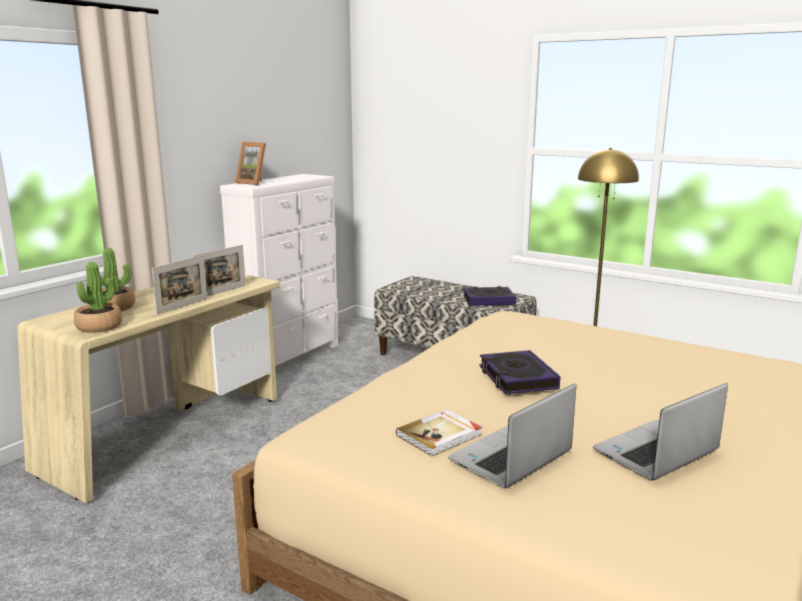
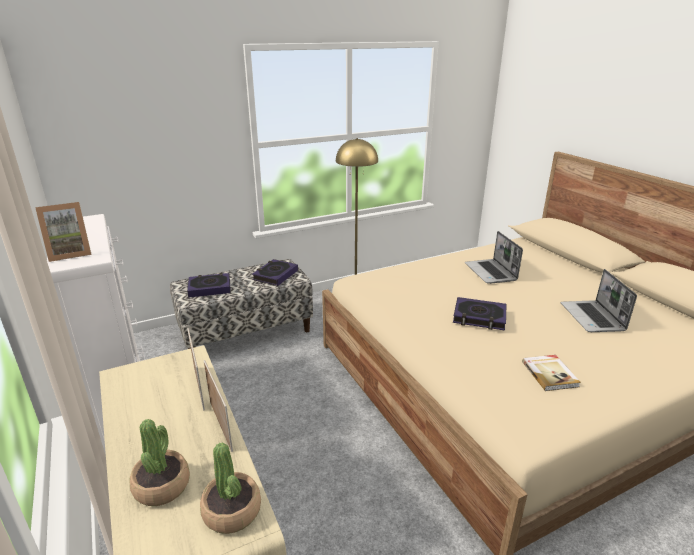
camera: 60 degrees left, 10 degrees up
laptop [448,384,576,488] -> laptop moved to [465,231,523,284]
none -> book [187,273,231,298]

